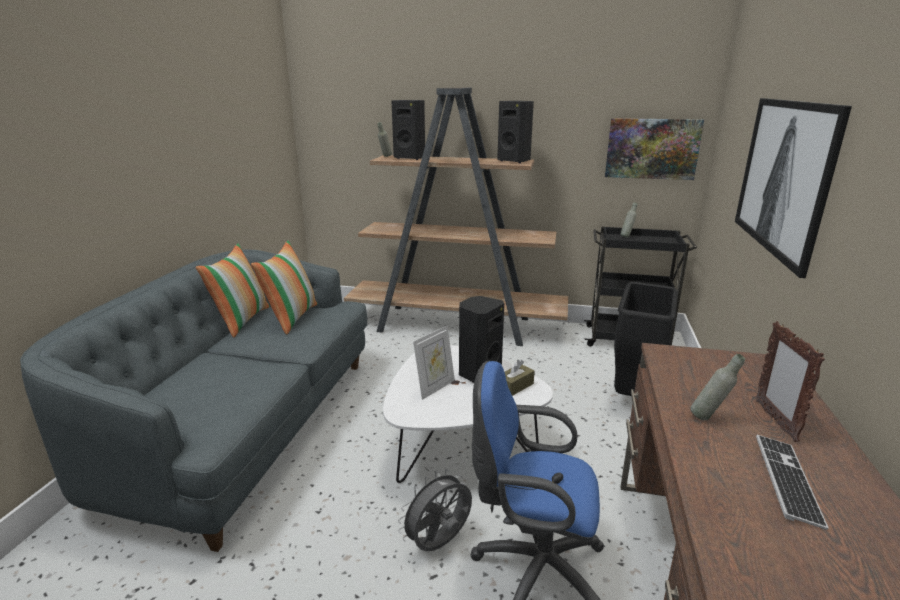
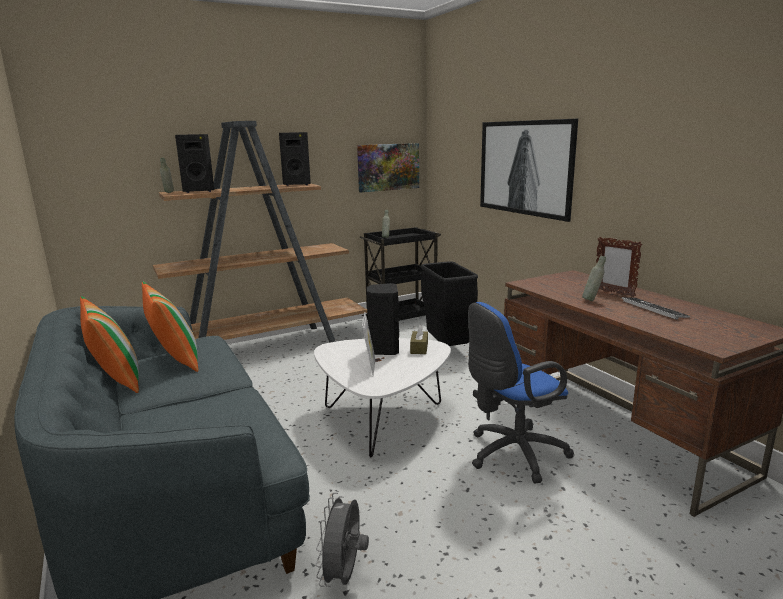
camera: 40 degrees left, 5 degrees down
grey fan [398,469,472,551] -> grey fan moved to [315,493,369,587]

